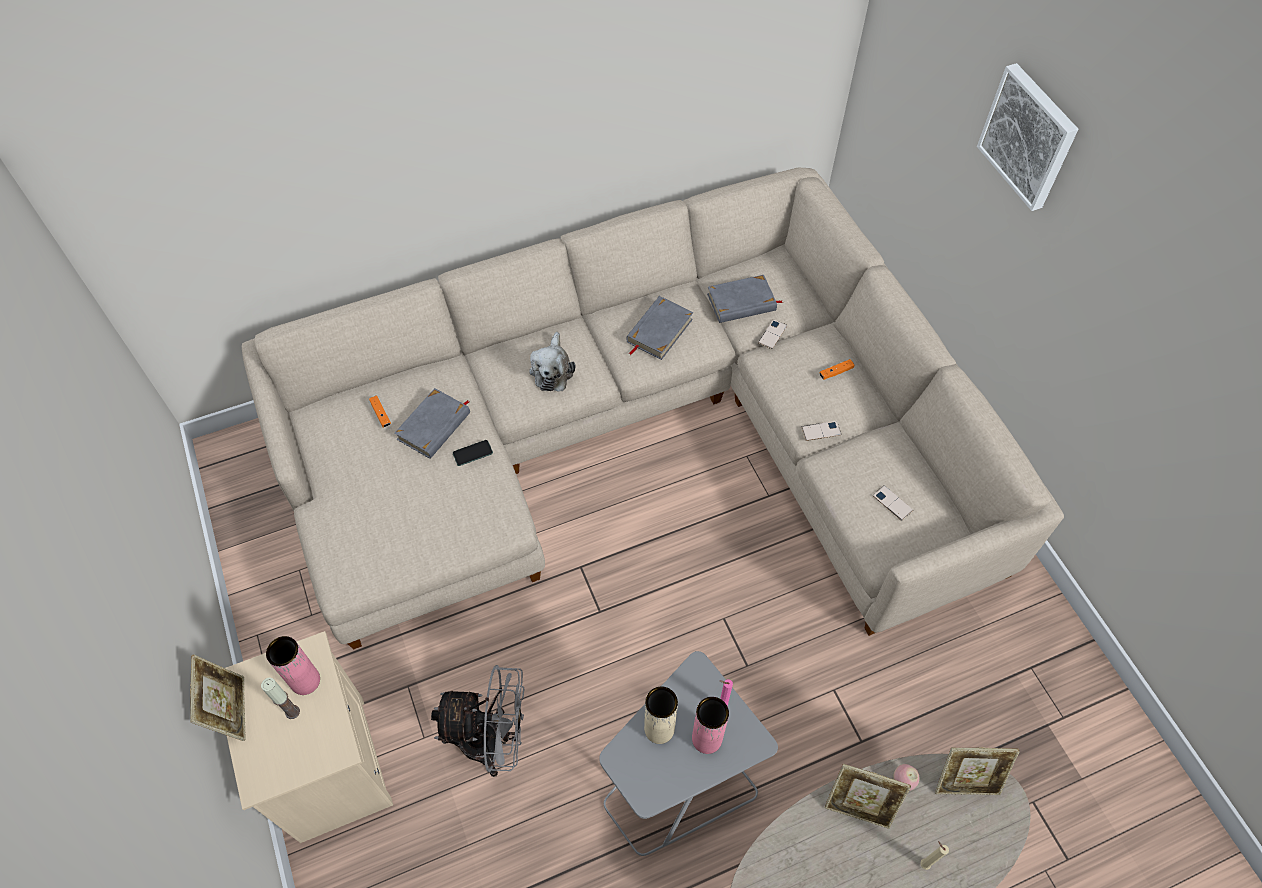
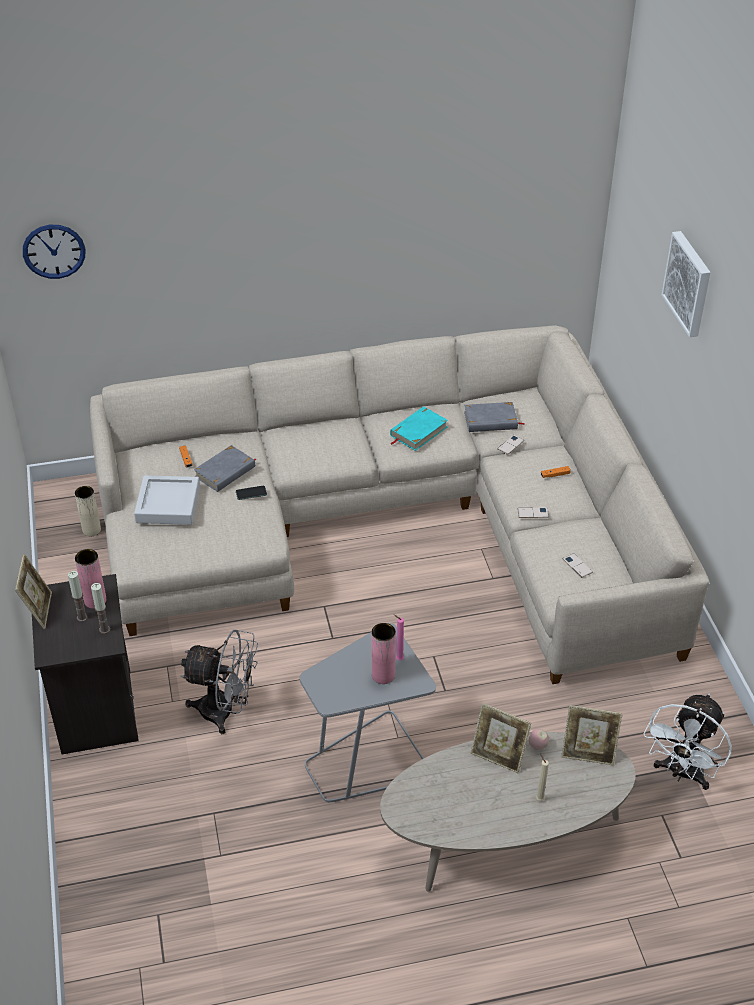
camera: 10 degrees right, 15 degrees down
beige nightstand [225,631,393,843] -> black nightstand [32,574,139,755]
plush toy [529,332,575,392] -> none
grey book [626,296,693,360] -> turquoise book [390,406,448,451]
beige vase [644,686,678,744] -> beige vase moved to [75,486,101,536]
none -> wall clock [23,225,85,279]
none -> candle [91,583,110,634]
none -> grey tray [134,475,200,525]
none -> white fan [644,693,732,790]

